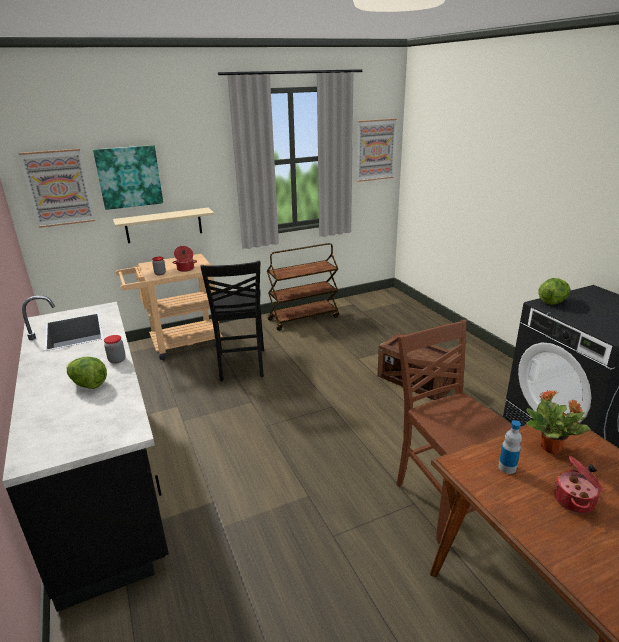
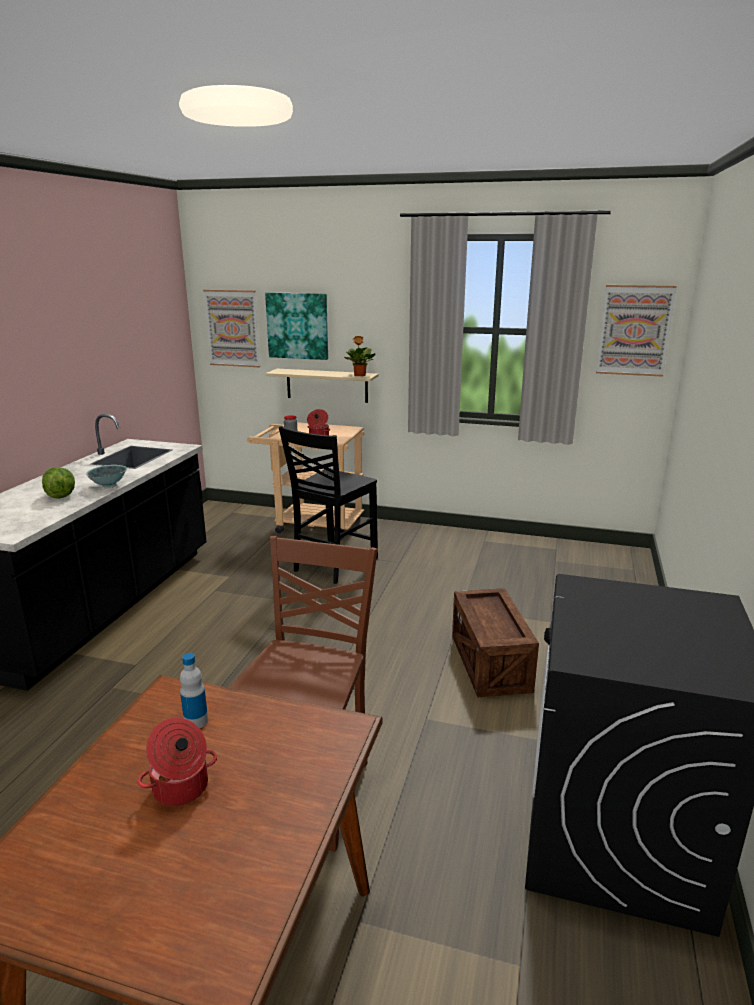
camera: 40 degrees right, 5 degrees down
jar [104,335,126,364] -> bowl [86,465,127,489]
brown cart [267,243,339,331] -> none
potted plant [526,390,590,454] -> potted plant moved to [344,336,376,376]
lettuce [538,278,570,305] -> none

